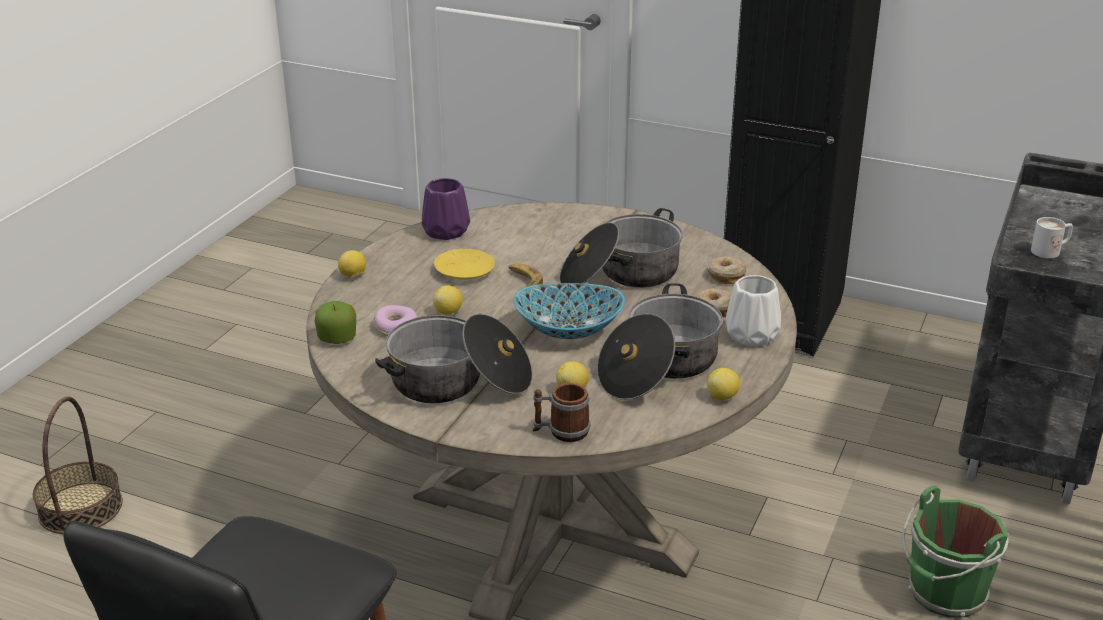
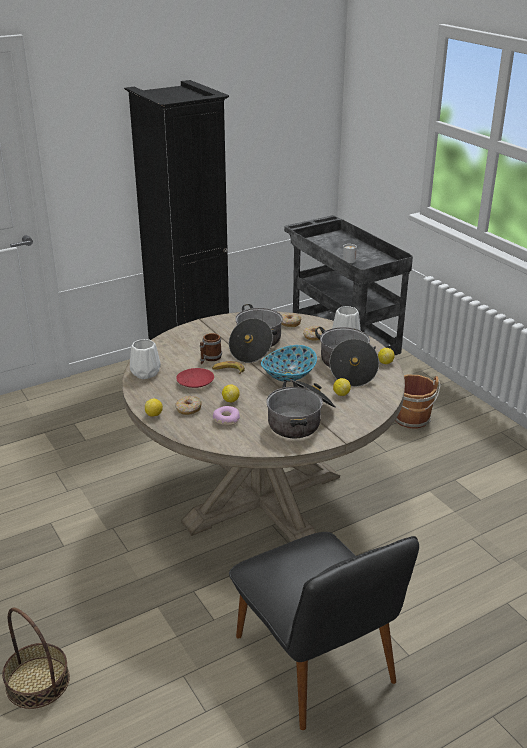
camera: 55 degrees left, 0 degrees up
apple [315,301,356,344] -> none
purple vase [422,178,470,240] -> white vase [130,339,161,379]
yellow plate [434,249,495,280] -> red plate [177,368,214,388]
mug [533,383,591,442] -> mug moved to [200,333,222,364]
green bucket [902,486,1009,618] -> brown bucket [395,375,441,429]
none -> donut [176,396,202,415]

